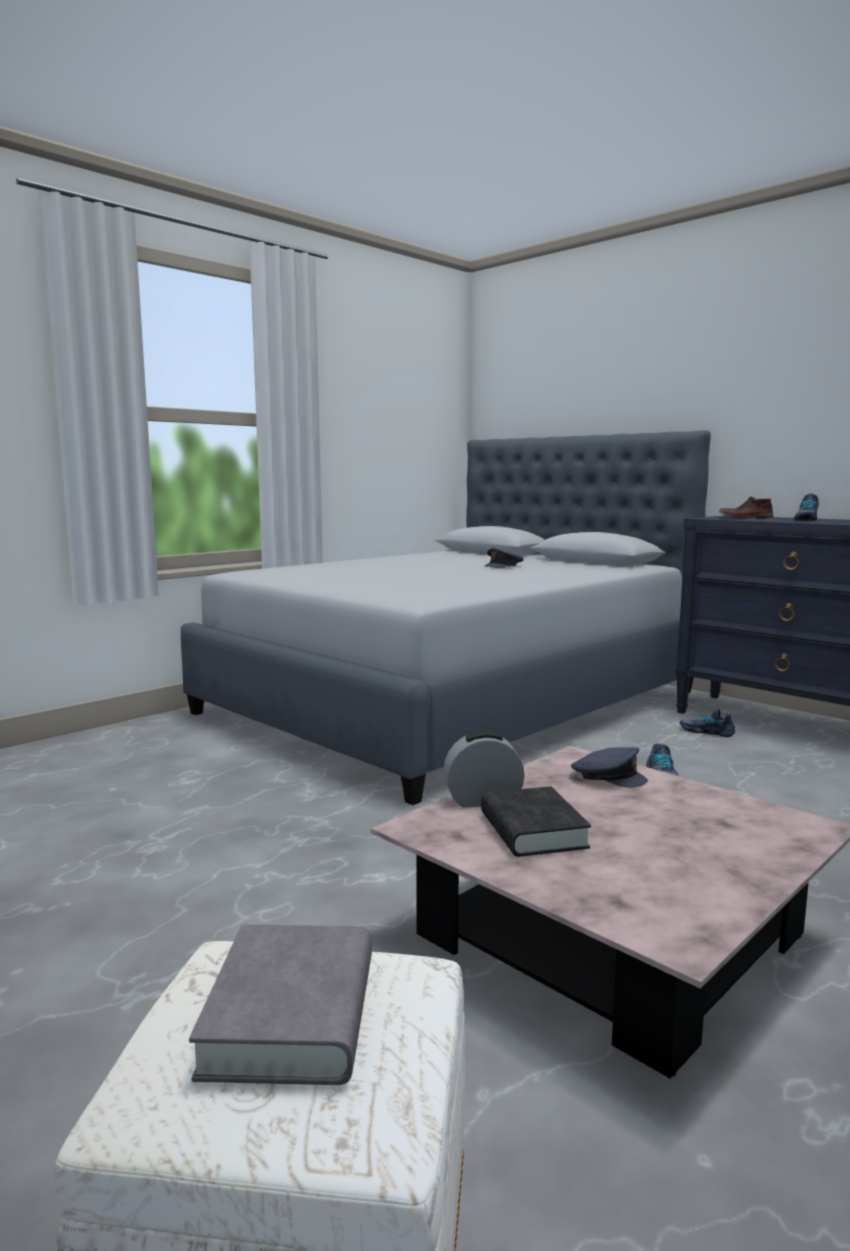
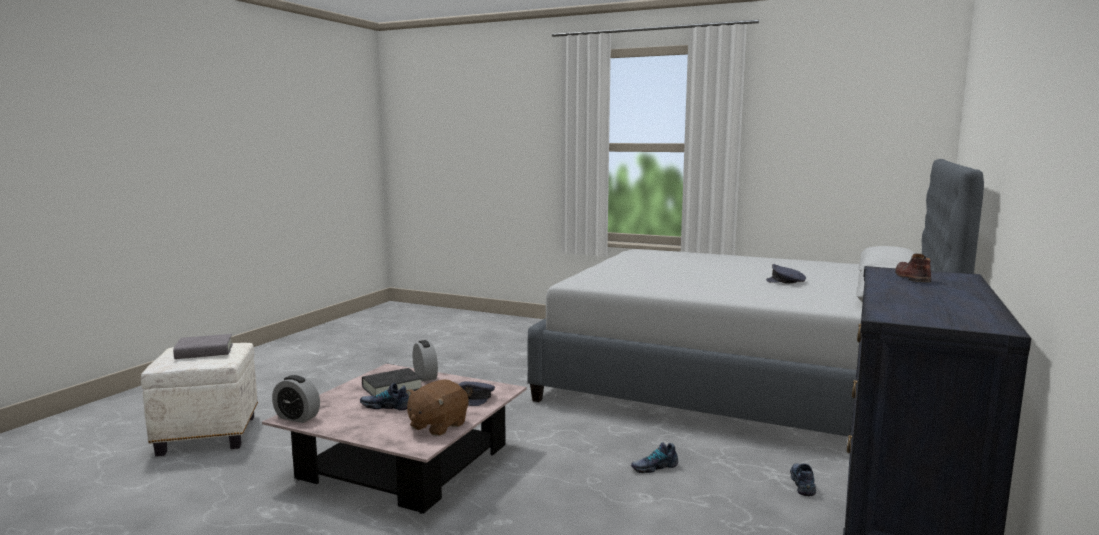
camera: 70 degrees right, 0 degrees up
shoe [794,494,819,521] -> shoe moved to [360,383,409,410]
none -> alarm clock [272,375,320,423]
none -> brown plush toy [406,380,469,436]

